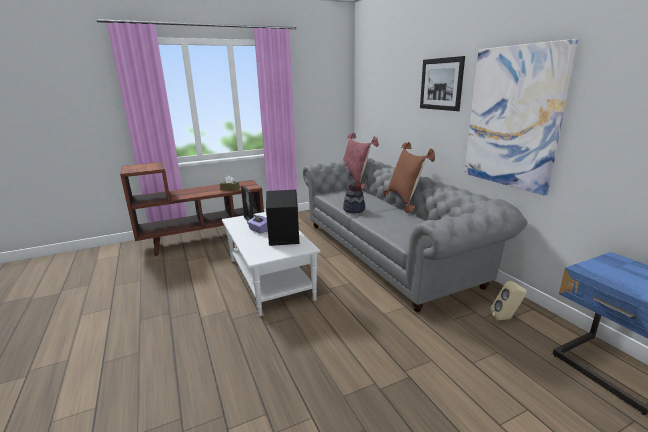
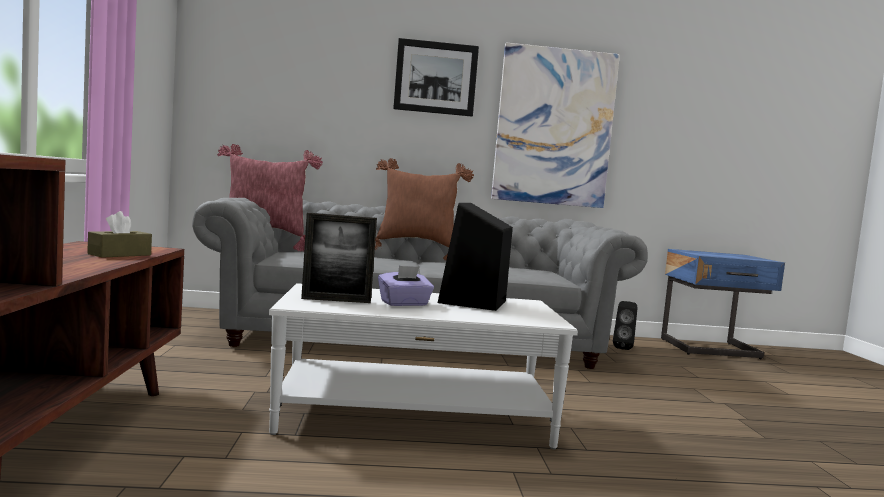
camera: 70 degrees left, 15 degrees down
hat [343,180,365,213] -> none
beige speaker [490,281,527,321] -> black speaker [613,301,637,350]

